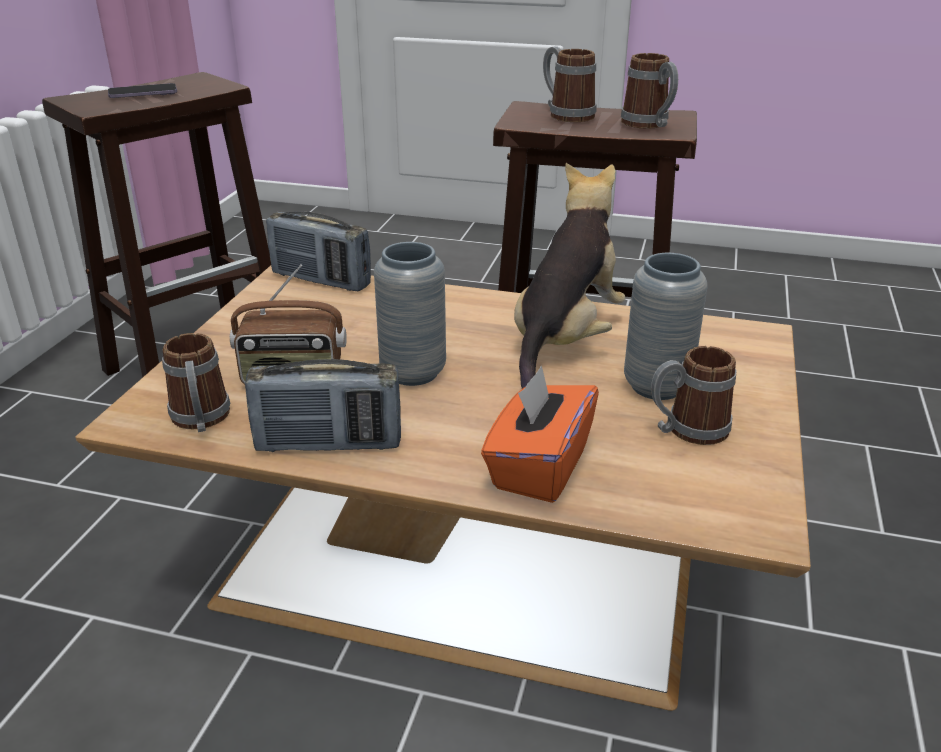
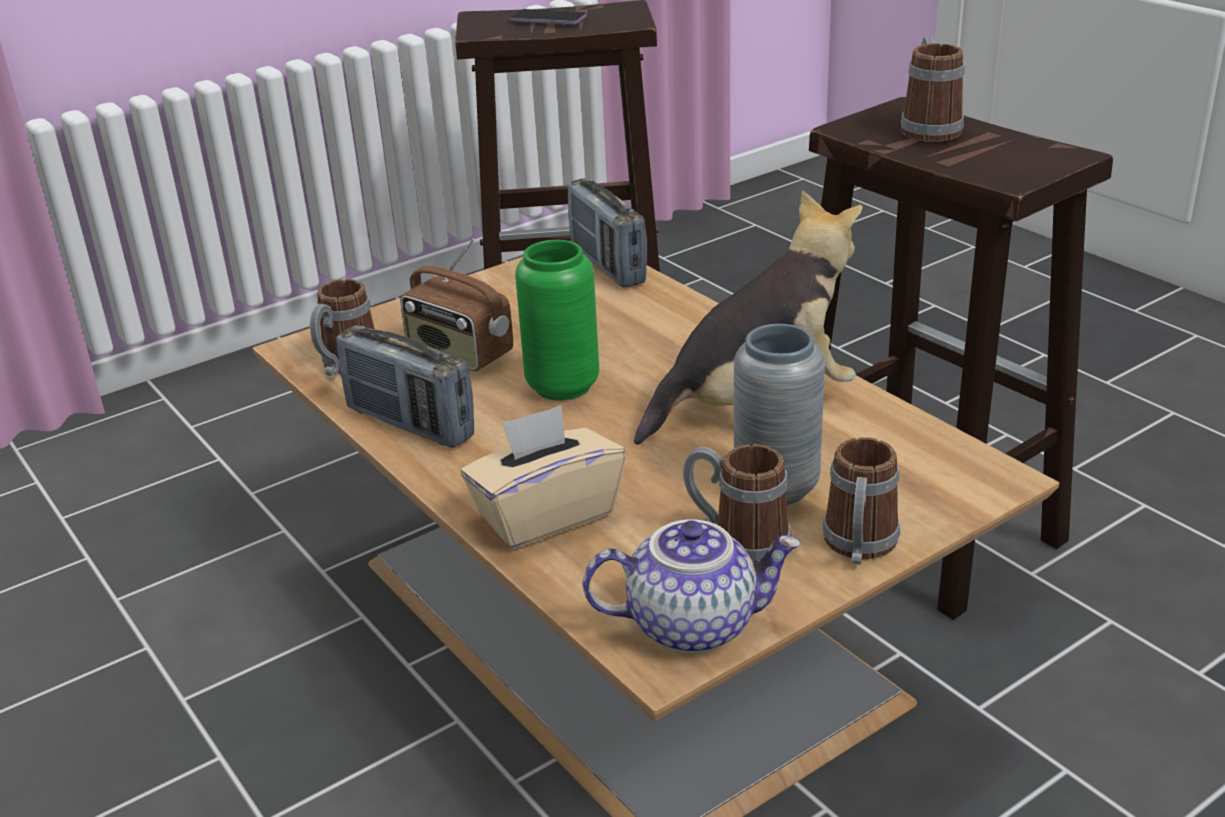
camera: 40 degrees right, 0 degrees up
grey vase [374,242,446,386] -> green vase [515,240,599,400]
orange tissue box [481,366,599,503] -> beige tissue box [461,405,626,549]
mug [621,53,678,129] -> mug moved to [822,437,900,565]
none -> teapot [582,519,801,654]

